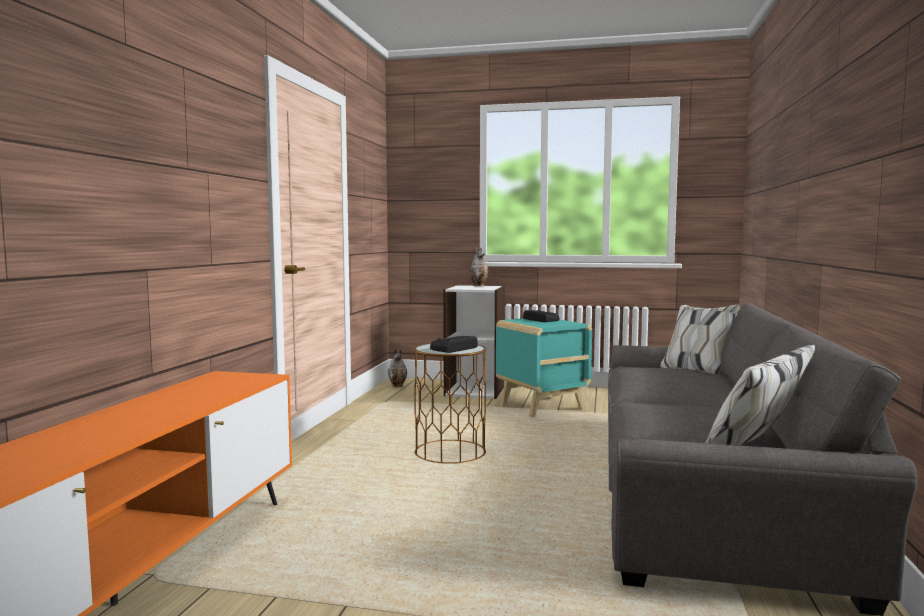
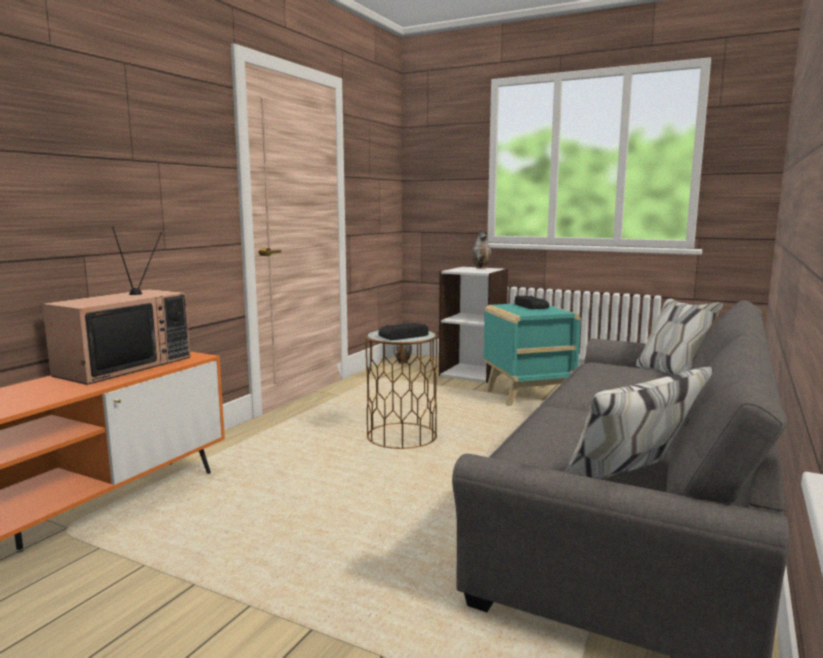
camera: 15 degrees right, 5 degrees up
none -> television [42,226,191,385]

